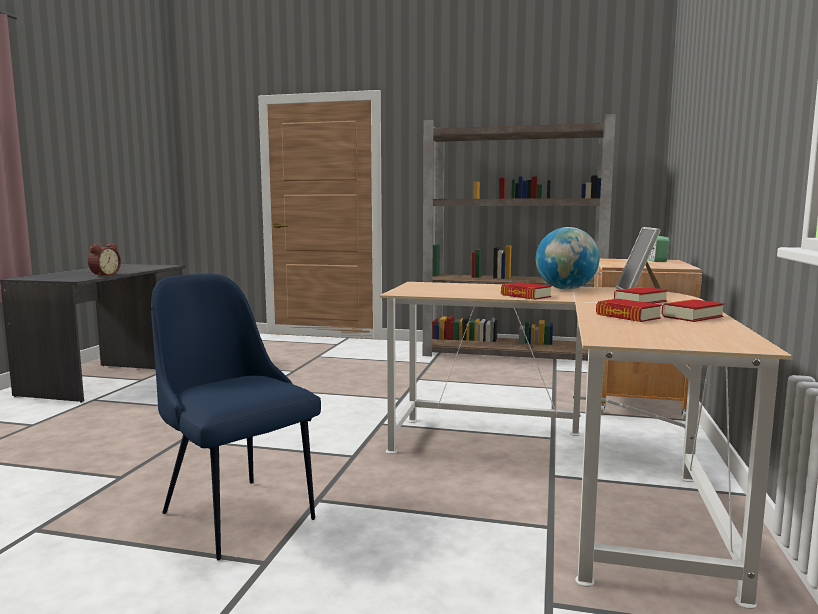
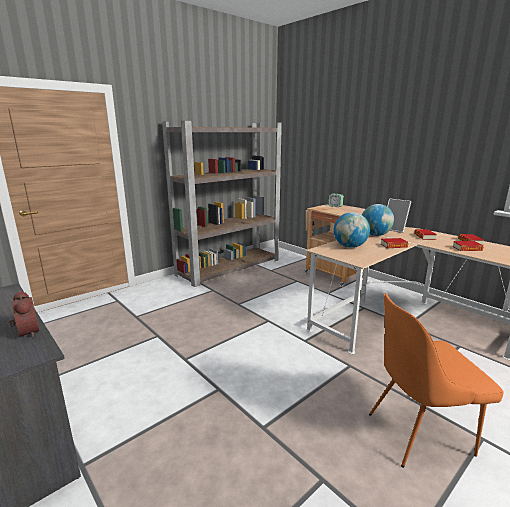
camera: 55 degrees left, 10 degrees up
blue chair [151,274,321,560] -> orange chair [369,293,504,468]
none -> globe [333,212,370,248]

